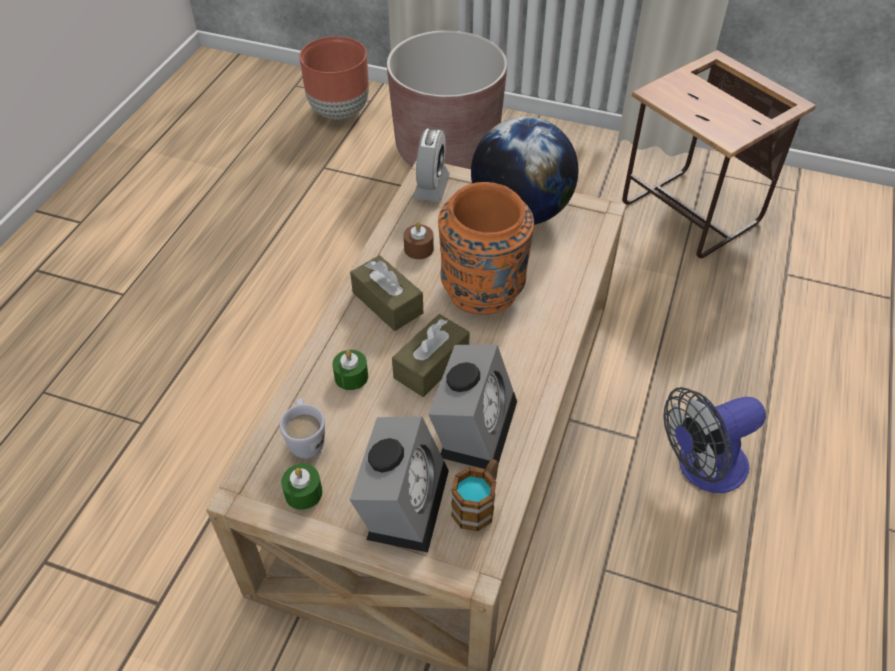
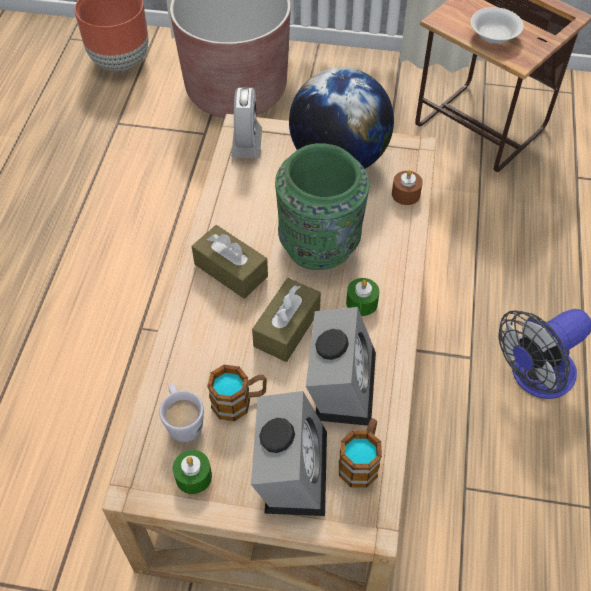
camera: 10 degrees left, 5 degrees up
green candle [332,350,368,390] -> green candle moved to [346,278,379,316]
brown candle [404,222,434,259] -> brown candle moved to [392,170,423,205]
orange vase [438,182,534,315] -> green vase [275,143,369,270]
none -> mug [207,365,267,421]
none -> white bowl [471,7,524,44]

